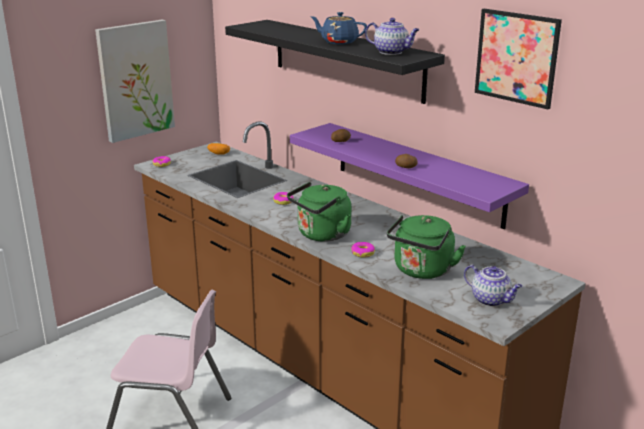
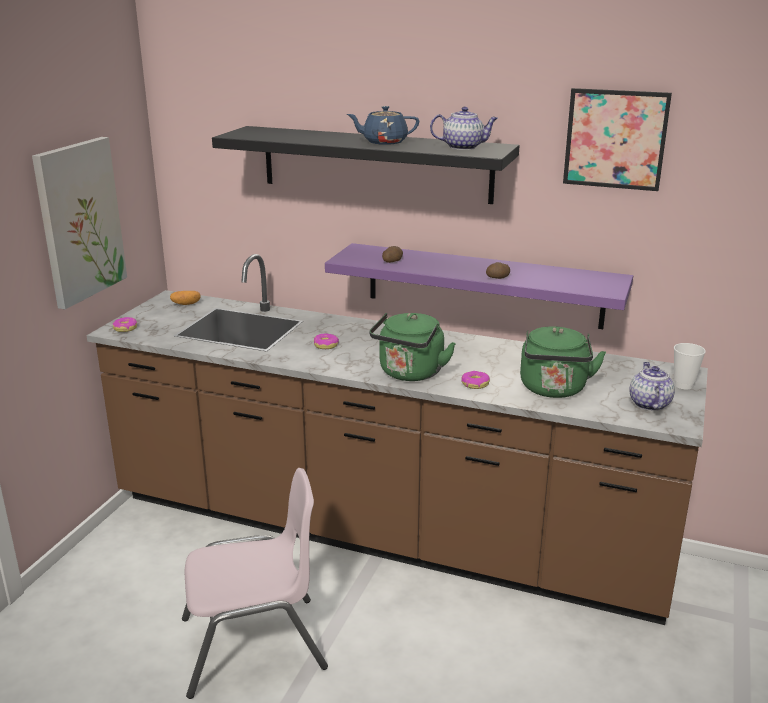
camera: 25 degrees left, 0 degrees up
teapot [464,265,523,307] -> teapot turned 105 degrees counterclockwise [629,362,675,411]
none -> cup [674,343,706,389]

